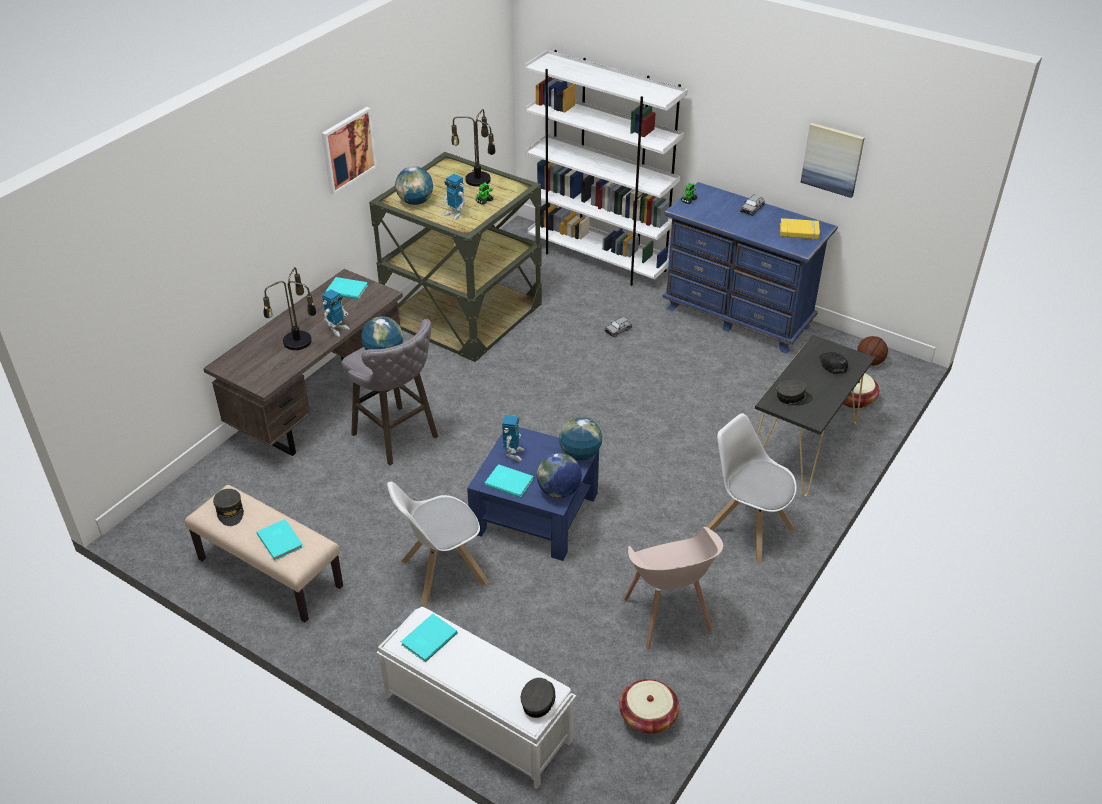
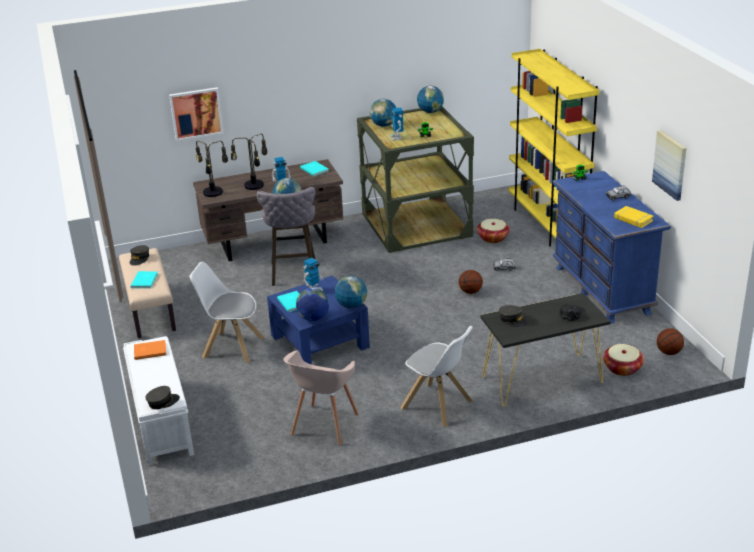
camera: 40 degrees right, 10 degrees down
picture [322,107,377,195] -> picture moved to [169,87,224,141]
turquoise book [401,614,458,662] -> orange book [134,340,166,360]
table lamp [452,109,495,187] -> table lamp moved to [196,141,228,197]
white bookcase [525,50,688,286] -> yellow bookcase [508,49,600,247]
basket [619,679,679,734] -> basket moved to [477,219,510,243]
chair [707,414,797,564] -> chair turned 135 degrees clockwise [400,326,473,427]
none -> globe [417,86,444,113]
none -> basketball [459,270,483,294]

